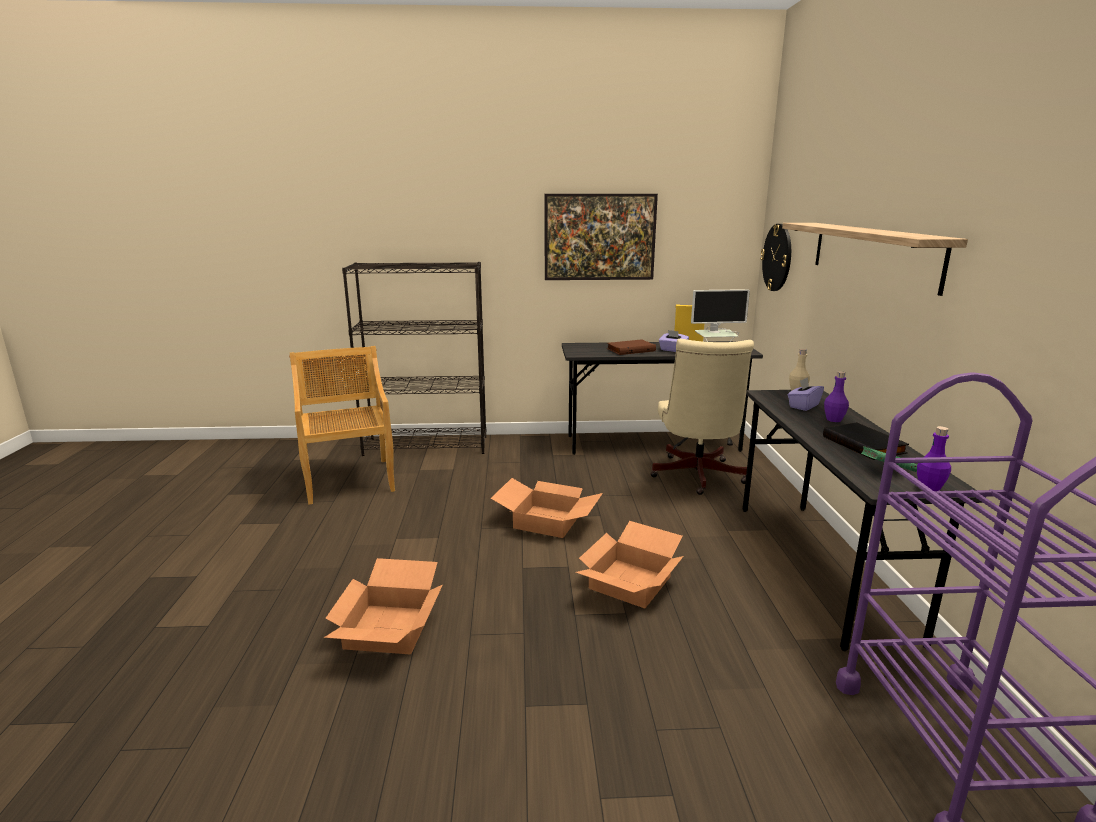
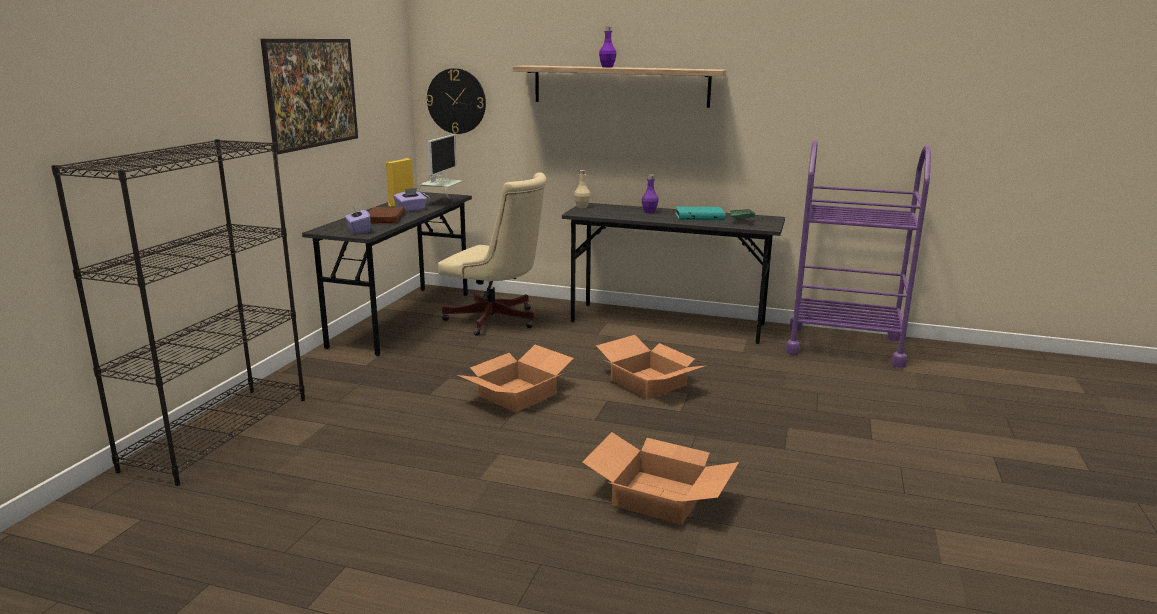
camera: 70 degrees left, 0 degrees up
beige chair [289,346,395,505] -> none
purple tissue box [788,377,824,411] -> purple tissue box moved to [345,205,371,234]
black book [823,422,909,460] -> turquoise book [675,207,725,220]
purple bottle [917,426,951,491] -> purple bottle moved to [599,27,616,68]

